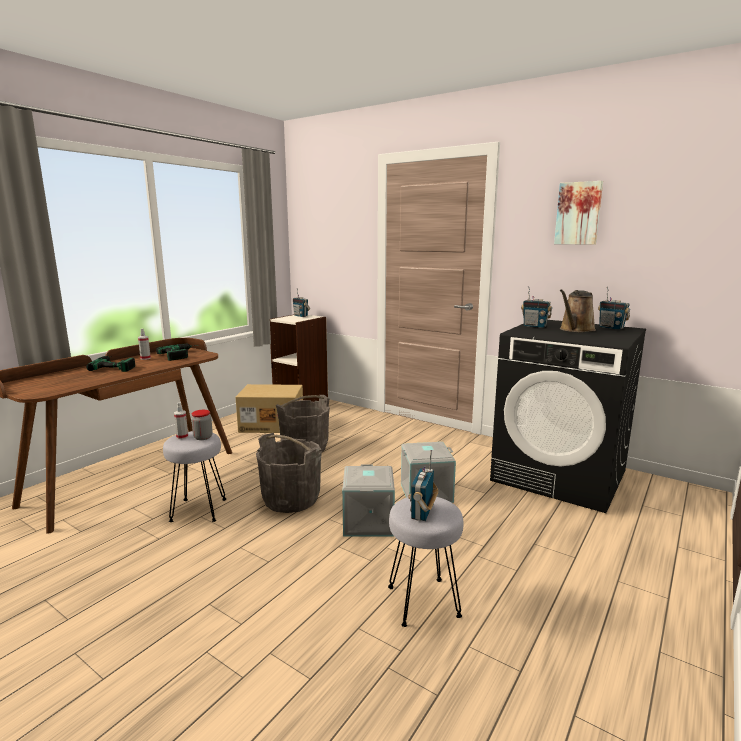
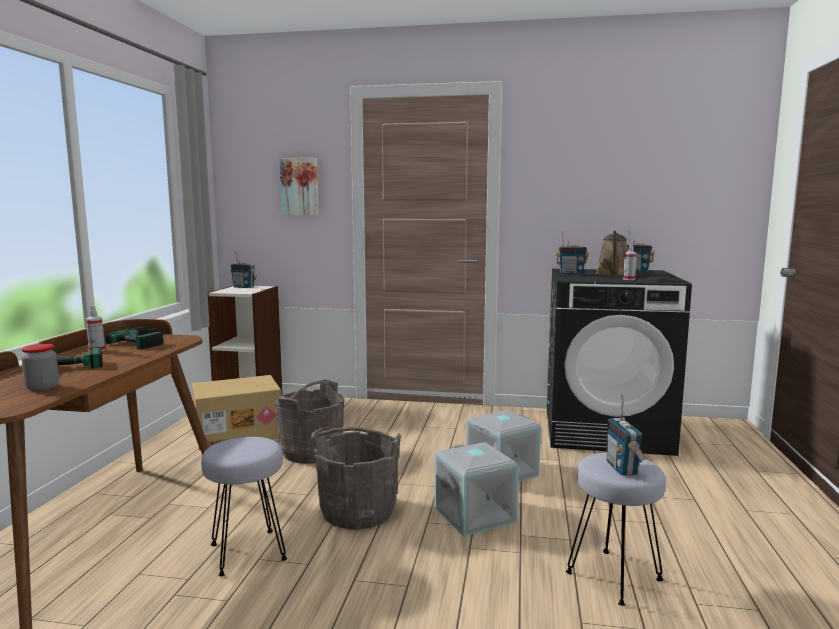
camera: 25 degrees left, 5 degrees down
spray bottle [174,402,188,439] -> spray bottle moved to [623,243,637,280]
jar [191,410,213,440] -> jar moved to [21,344,59,391]
picture [554,181,603,245] -> picture moved to [280,158,319,215]

